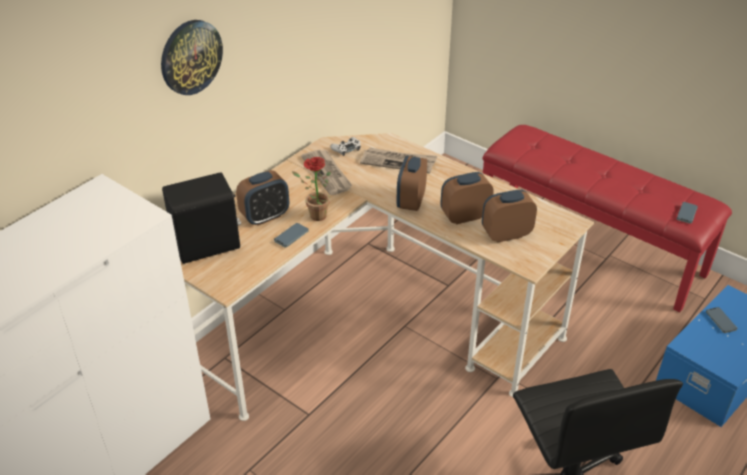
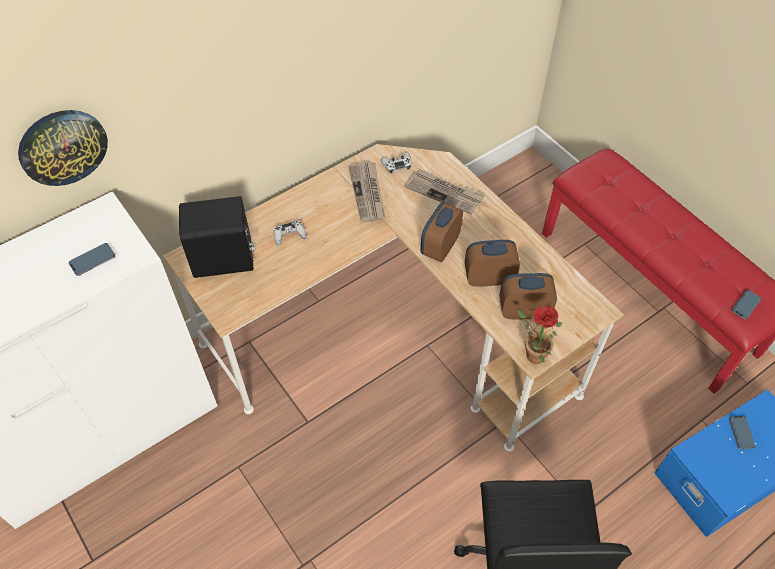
camera: 15 degrees right, 15 degrees up
wall clock [161,20,223,95] -> wall clock moved to [18,110,108,186]
alarm clock [236,170,289,226] -> white game controller [274,221,307,246]
phone [274,223,309,247] -> phone moved to [69,243,115,276]
potted plant [292,157,331,221] -> potted plant moved to [517,306,562,364]

